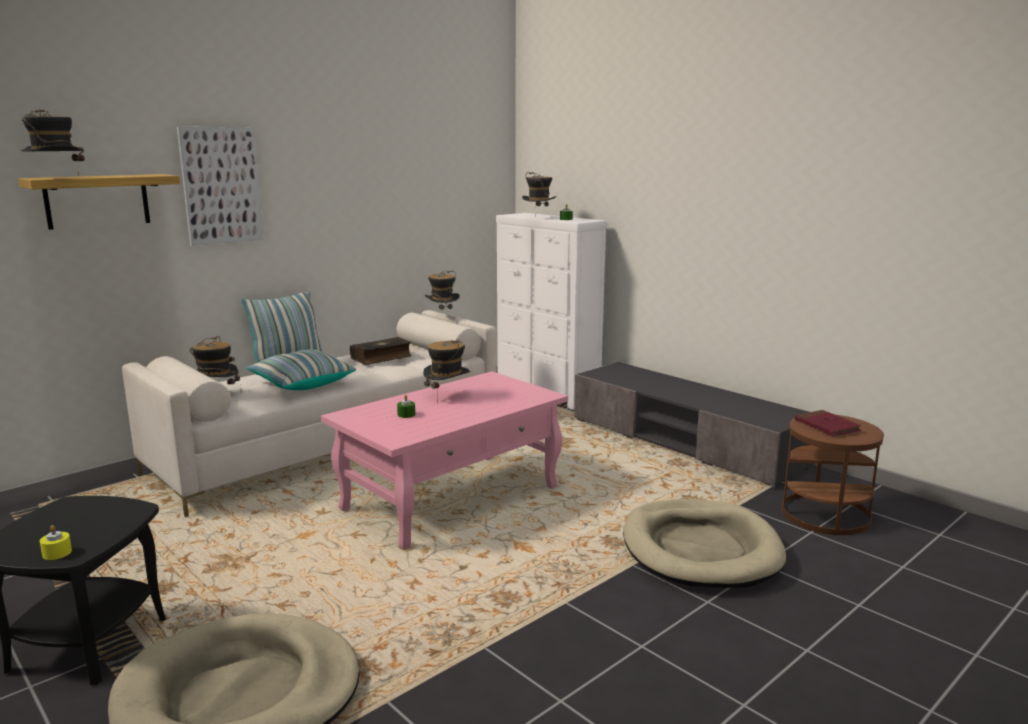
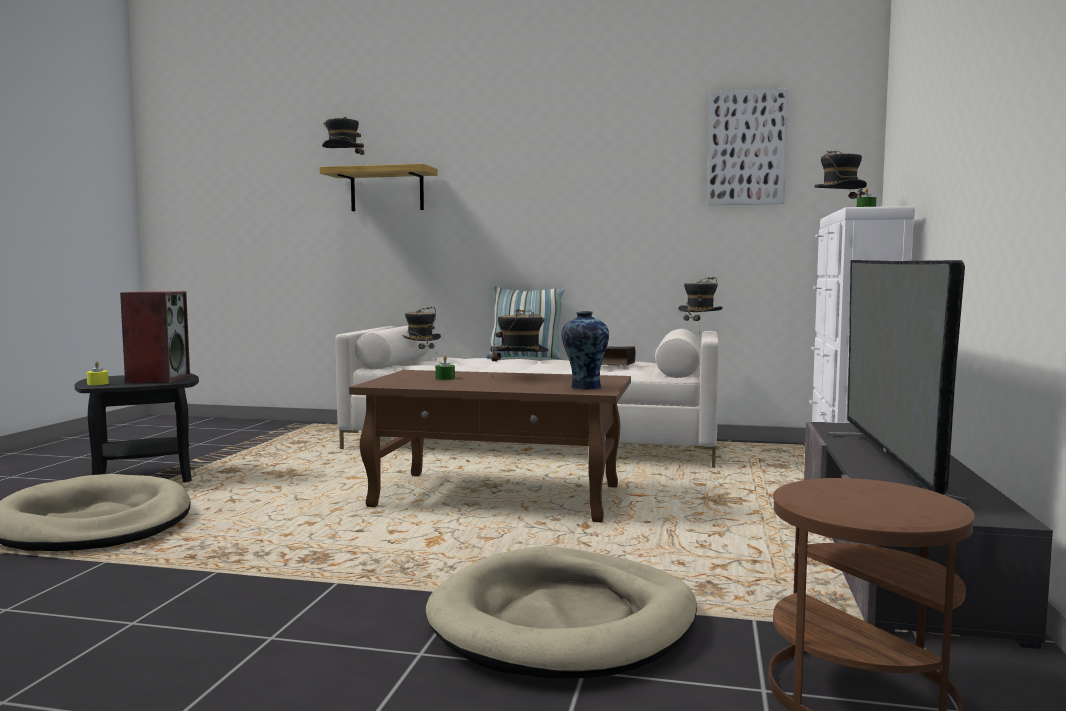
camera: 55 degrees right, 10 degrees down
picture [177,127,263,246] -> picture moved to [708,88,788,205]
pillow [246,349,356,390] -> none
pink coffee table [321,371,568,550] -> brown coffee table [349,370,631,522]
red book [795,410,861,436] -> none
none -> speaker [120,291,190,384]
none -> vase [561,311,609,390]
none -> television [828,260,969,504]

